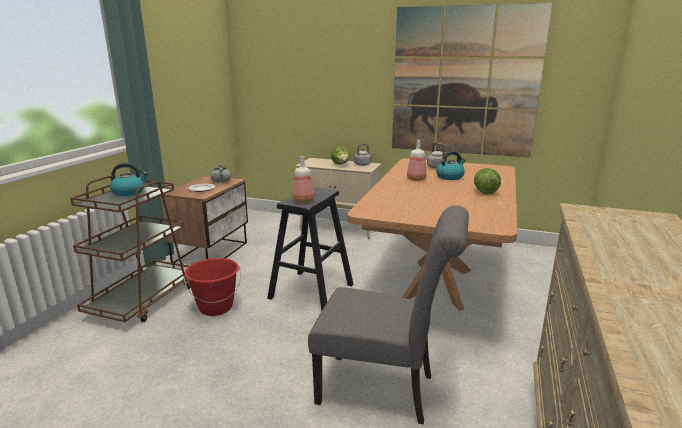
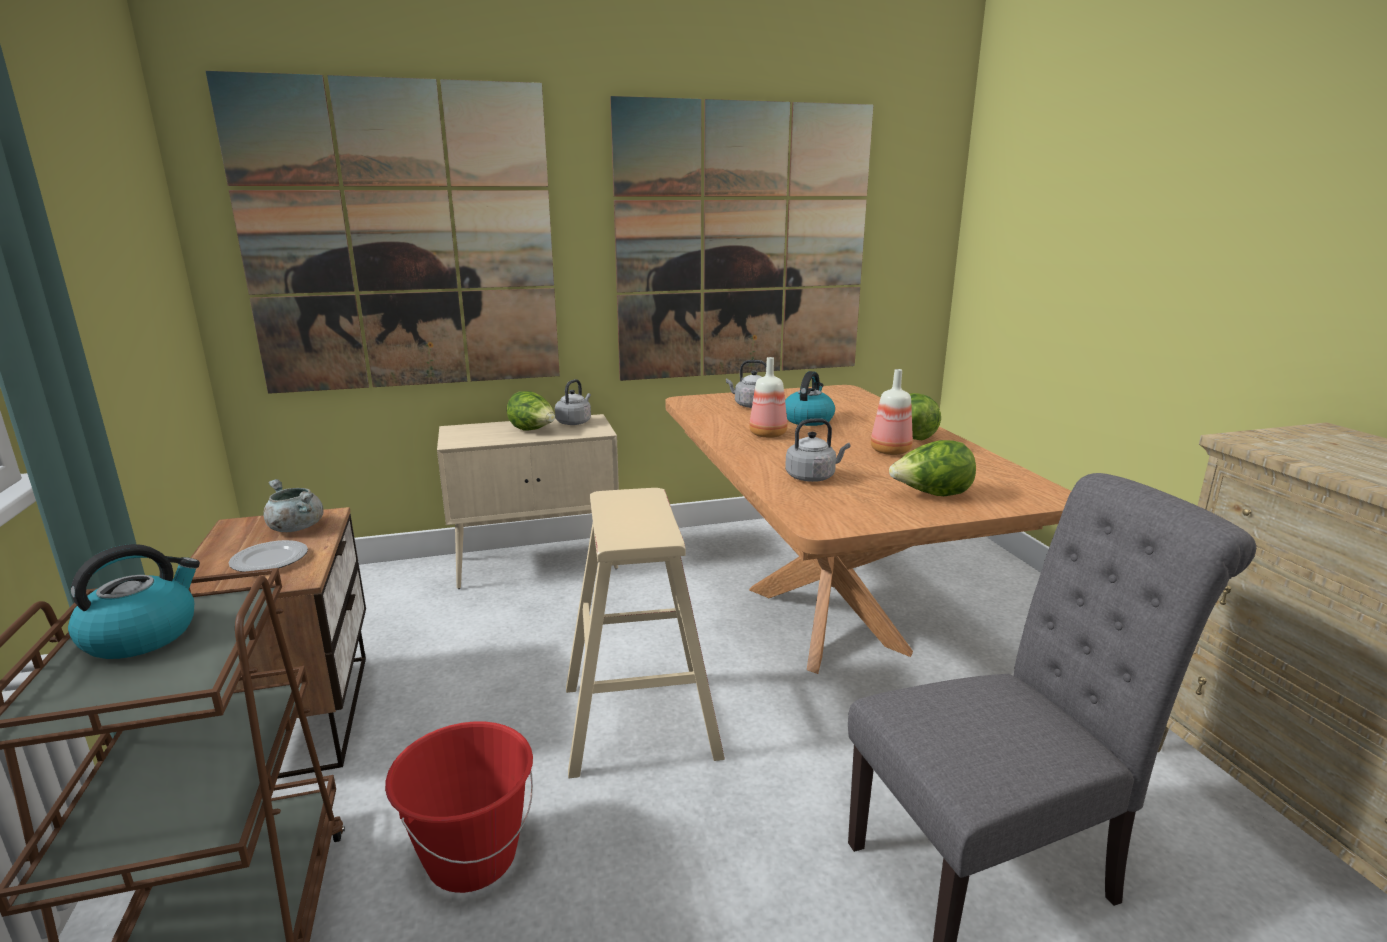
camera: 35 degrees left, 0 degrees up
black stool [267,187,354,311] -> beige stool [566,488,725,778]
bottle [292,156,314,202] -> bottle moved to [871,369,913,455]
none -> picture [206,71,560,394]
none -> grey kettle [785,419,850,482]
none -> lettuce [889,440,976,496]

